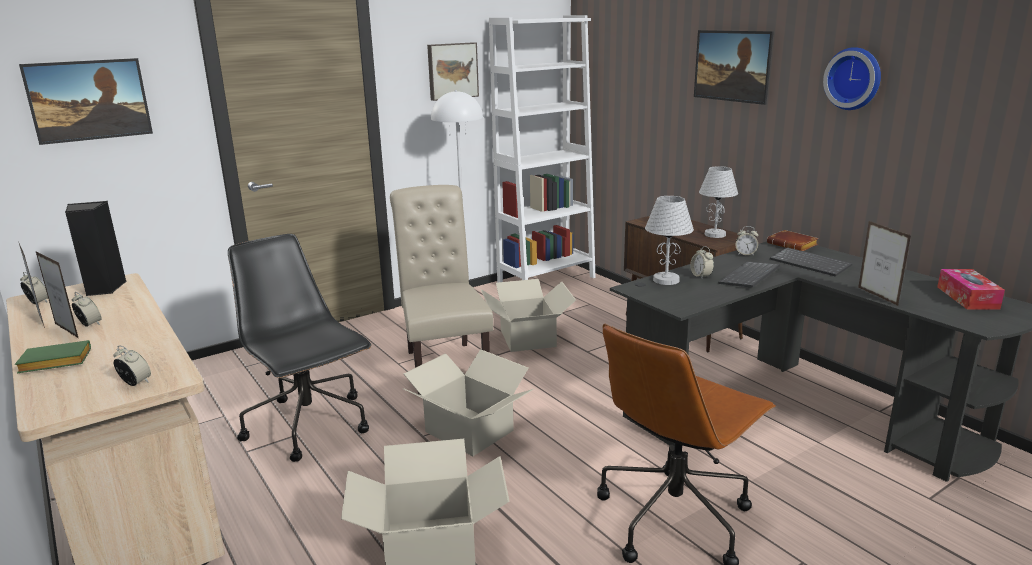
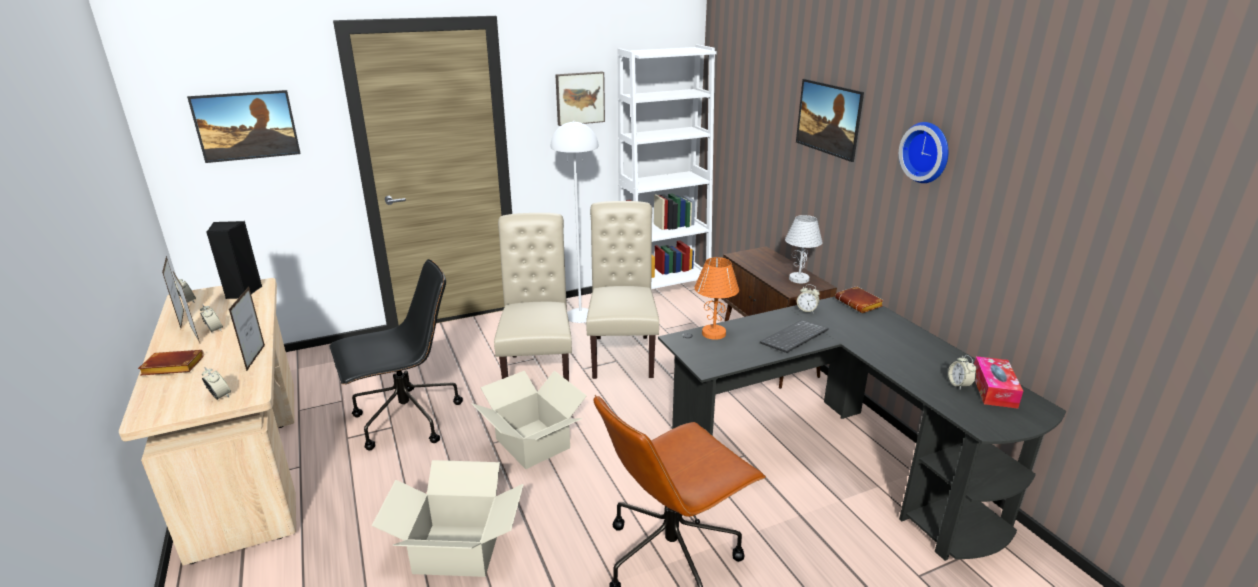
camera: 10 degrees right, 5 degrees up
green book [15,340,91,373] -> brown book [138,350,204,376]
black office chair [228,234,372,462] -> black office chair turned 90 degrees clockwise [330,259,463,450]
cardboard box [481,279,576,352] -> beige chair [586,201,659,379]
white table lamp [645,196,694,285] -> orange table lamp [694,257,739,340]
alarm clock [690,246,714,278] -> alarm clock moved to [948,355,976,390]
keyboard [770,247,853,277] -> none
picture frame [858,221,911,306] -> picture frame moved to [229,287,265,371]

